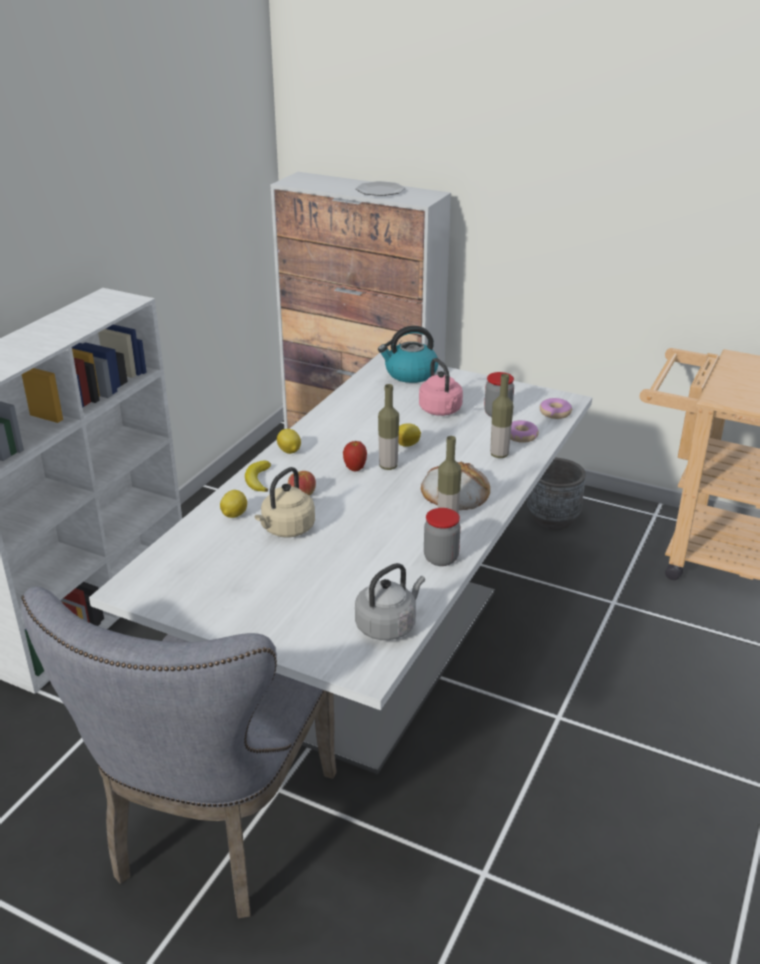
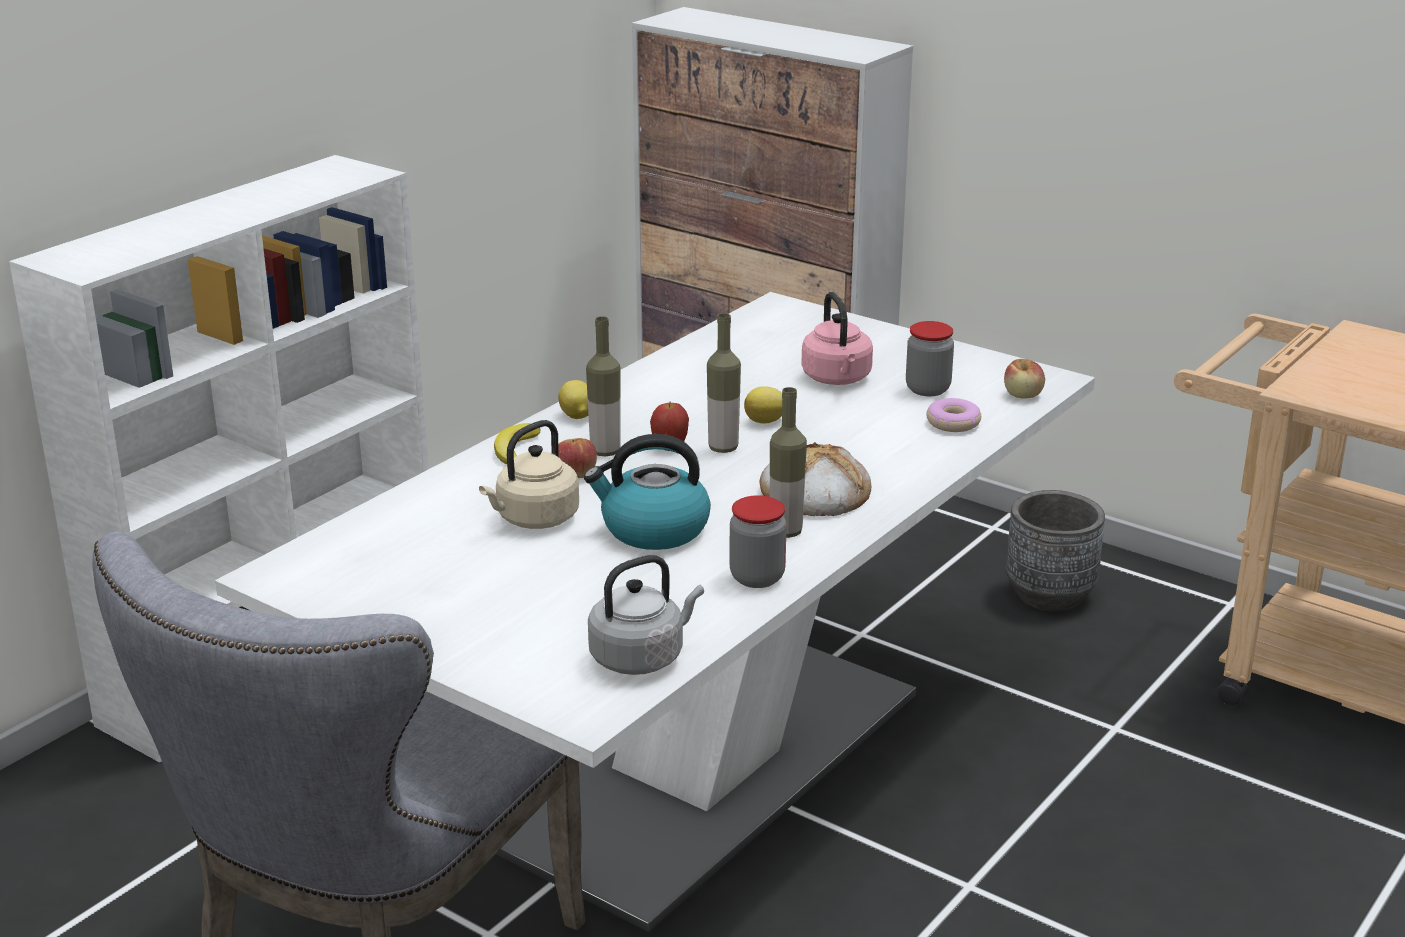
camera: 10 degrees right, 5 degrees down
lemon [220,490,247,518] -> none
plate [356,181,405,196] -> none
kettle [378,326,438,383] -> kettle moved to [584,434,711,550]
bottle [490,374,513,458] -> bottle moved to [586,316,621,456]
donut [540,398,572,419] -> apple [1004,359,1045,399]

